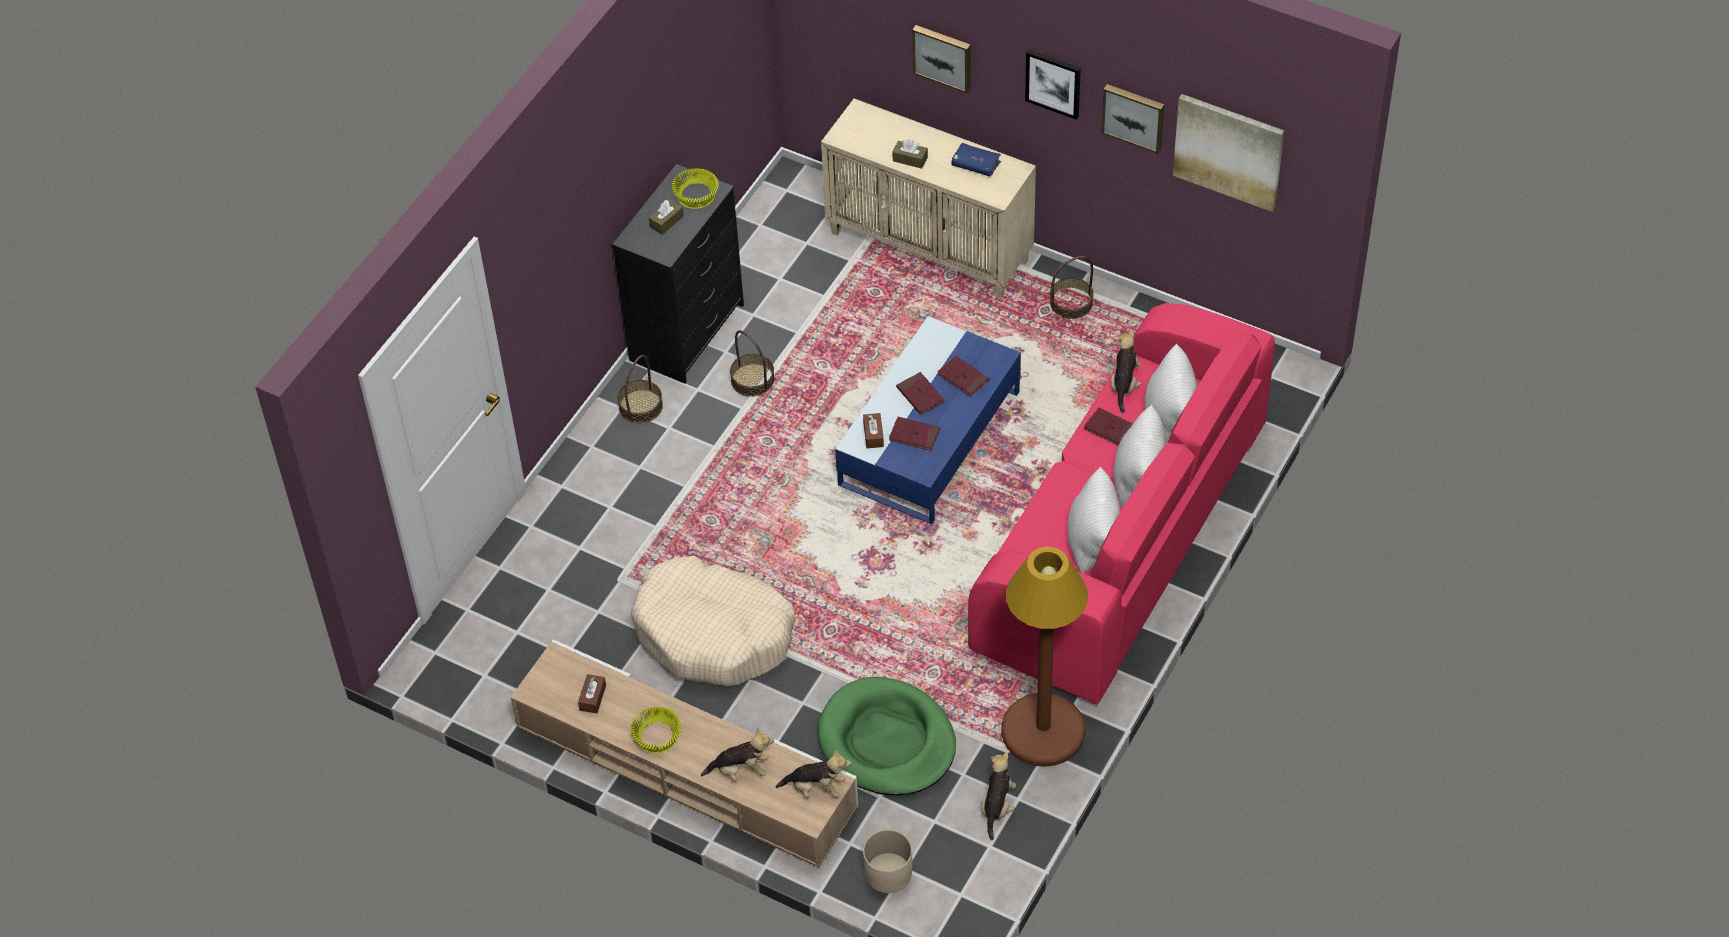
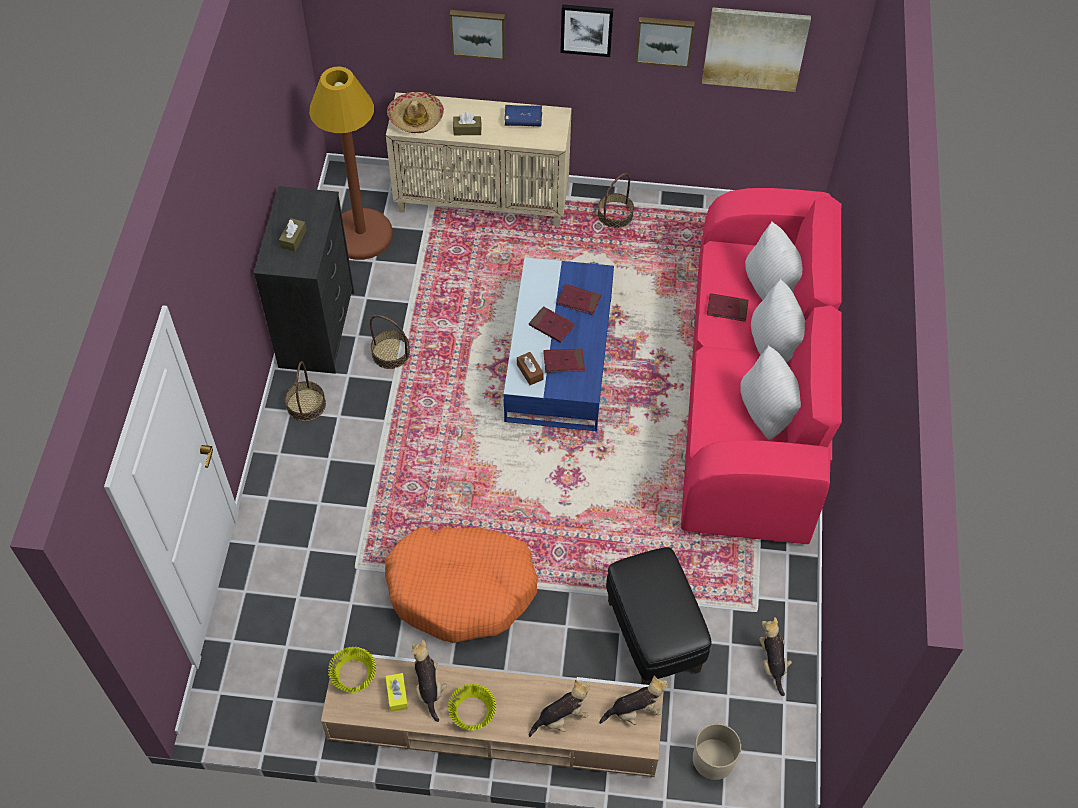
camera: 25 degrees left, 5 degrees up
brown tissue box [578,674,606,713] -> yellow tissue box [385,673,408,712]
beige dog bed [631,556,796,687] -> orange dog bed [385,527,538,643]
yellow bowl [672,168,719,209] -> yellow bowl moved to [328,647,376,693]
green dog bed [818,677,956,795] -> black ottoman [606,547,711,685]
brown floor lamp [1001,547,1088,767] -> brown floor lamp moved to [309,67,393,260]
plush toy [1111,329,1142,413] -> plush toy moved to [412,639,447,722]
none -> hat [387,92,444,133]

